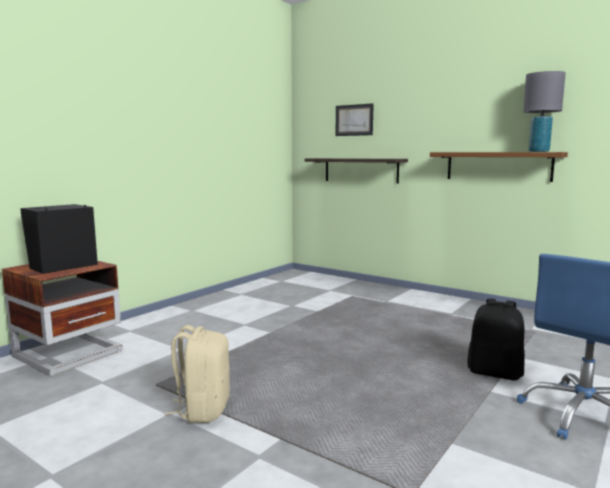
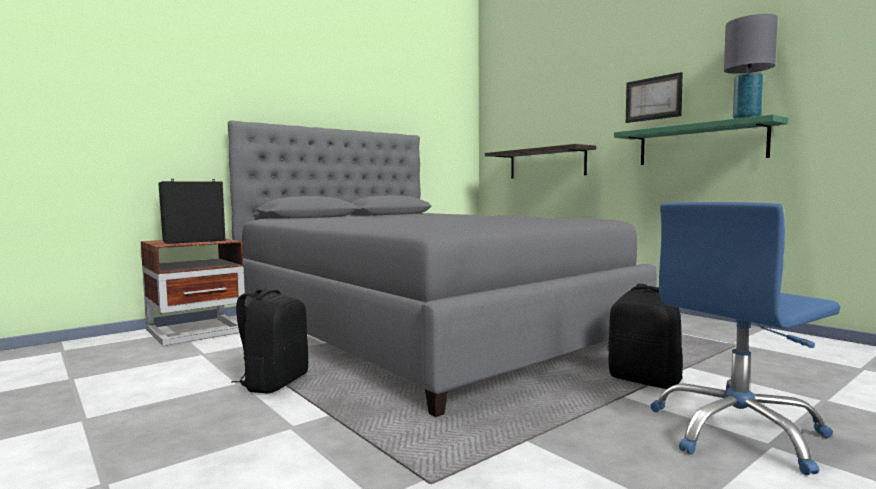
camera: 15 degrees right, 5 degrees down
beige backpack [165,325,230,423] -> black backpack [231,288,308,393]
picture [335,103,374,136] -> picture moved to [626,72,683,123]
brown shelf [430,152,568,182] -> green shelf [614,114,788,165]
none -> grey bed [228,120,656,417]

